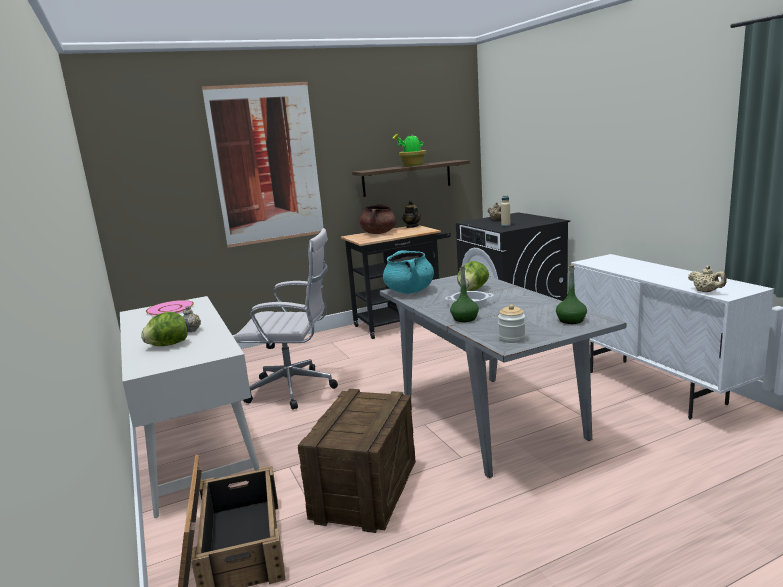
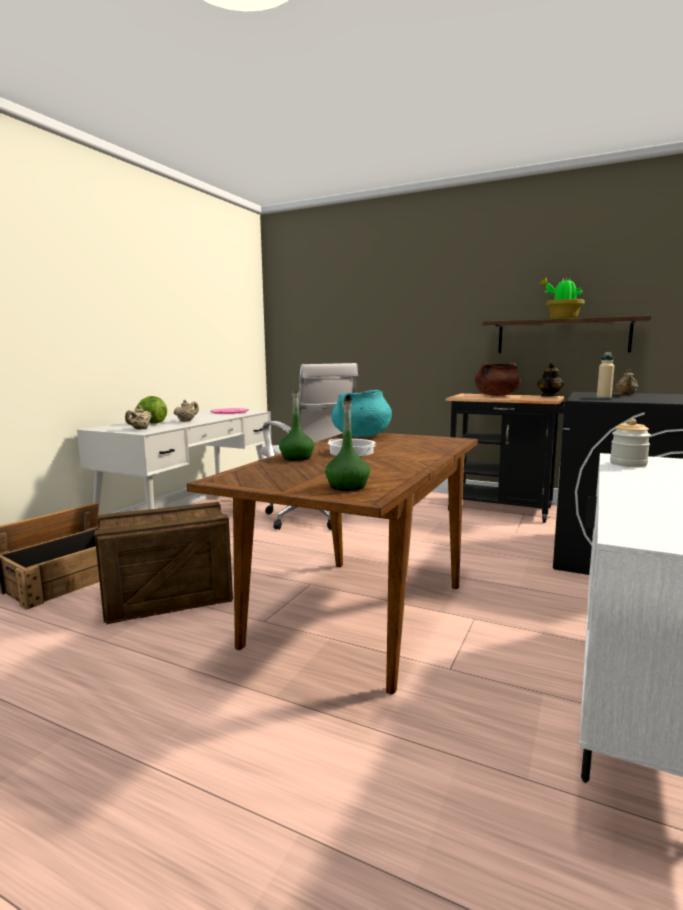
camera: 50 degrees right, 5 degrees down
picture [202,82,323,248] -> none
grey dining table [379,275,626,478] -> brown dining table [187,433,478,694]
lettuce [457,261,489,291] -> none
jar [498,304,525,343] -> jar moved to [610,419,651,467]
beige teapot [688,266,727,292] -> beige teapot moved to [125,405,152,429]

